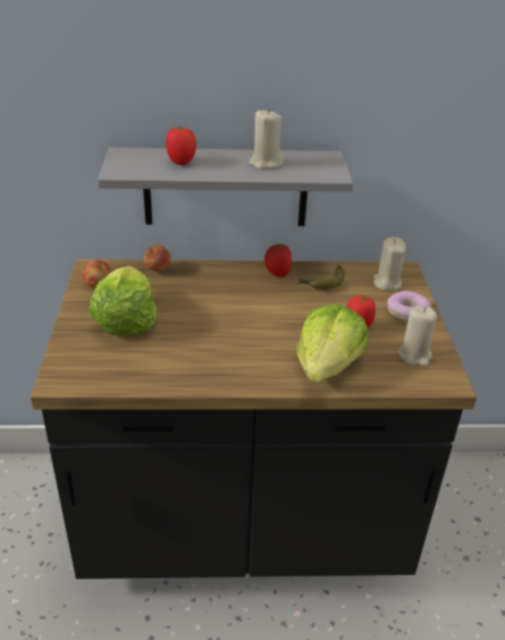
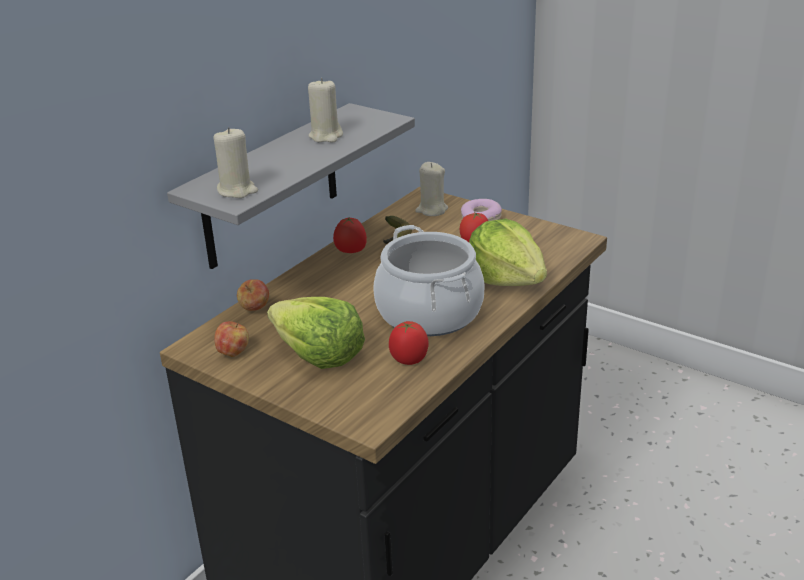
camera: 50 degrees left, 5 degrees down
tomato [166,127,196,165] -> tomato moved to [389,321,429,365]
beige candle [399,306,437,366] -> beige candle moved to [213,127,258,198]
none -> cooking pot [373,225,484,336]

